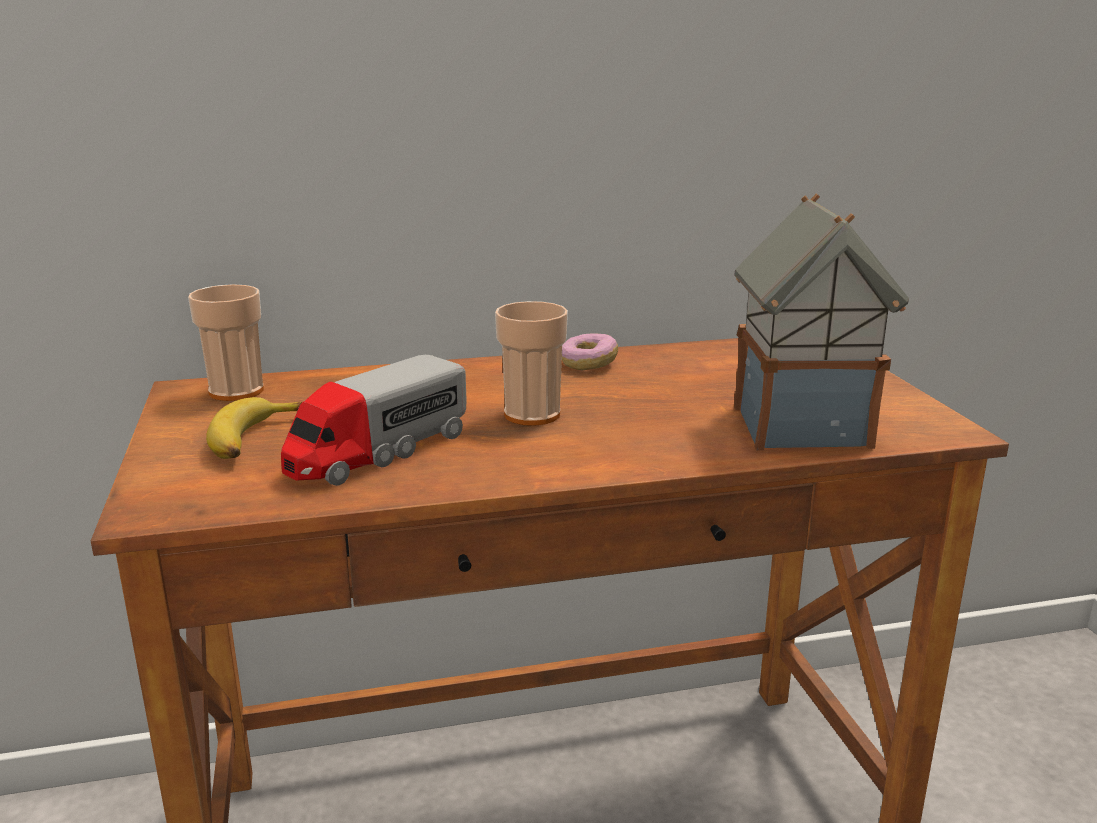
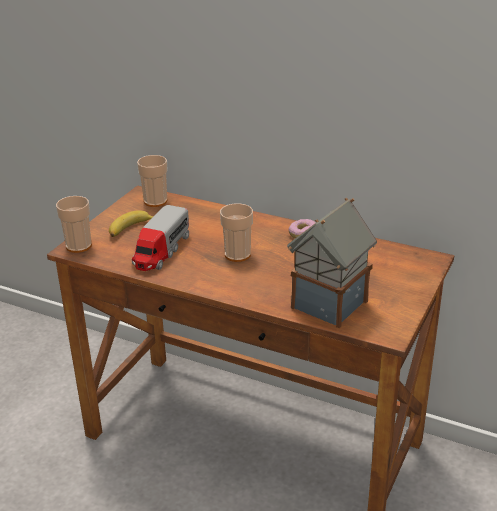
camera: 40 degrees right, 10 degrees up
toy truck [281,355,466,486] -> toy truck turned 60 degrees counterclockwise [132,205,189,271]
none -> cup [56,196,92,253]

